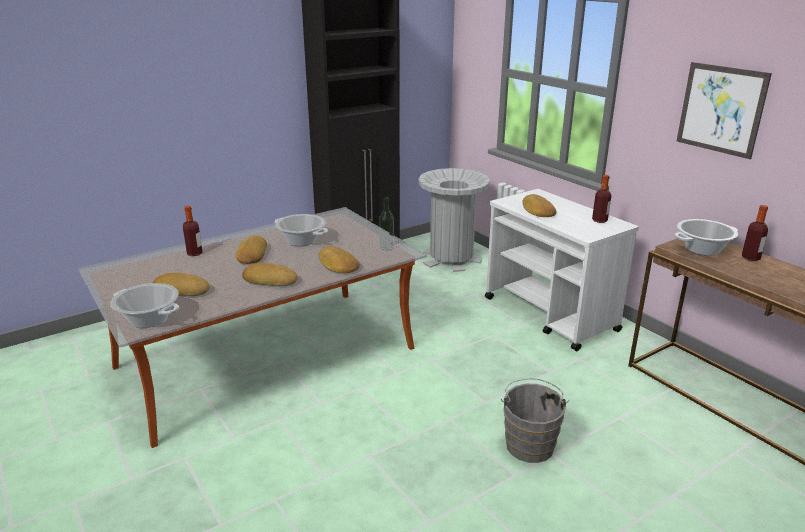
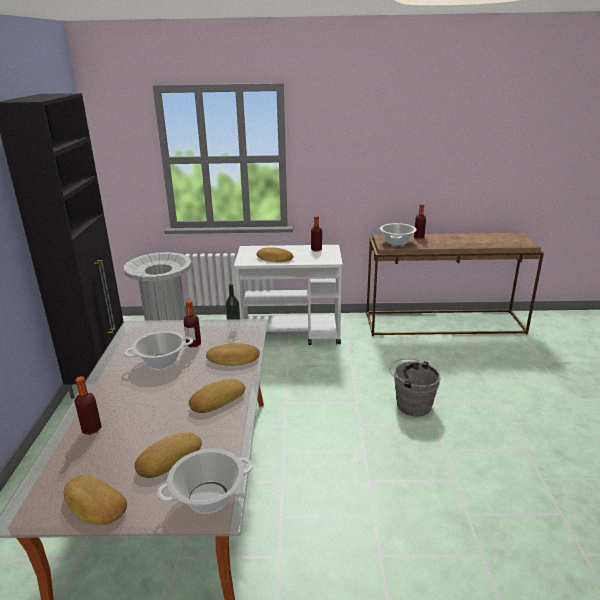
camera: 55 degrees left, 0 degrees up
bread [236,236,267,264] -> bread moved to [64,475,127,525]
picture [677,62,772,159] -> none
none -> bottle [184,300,201,347]

